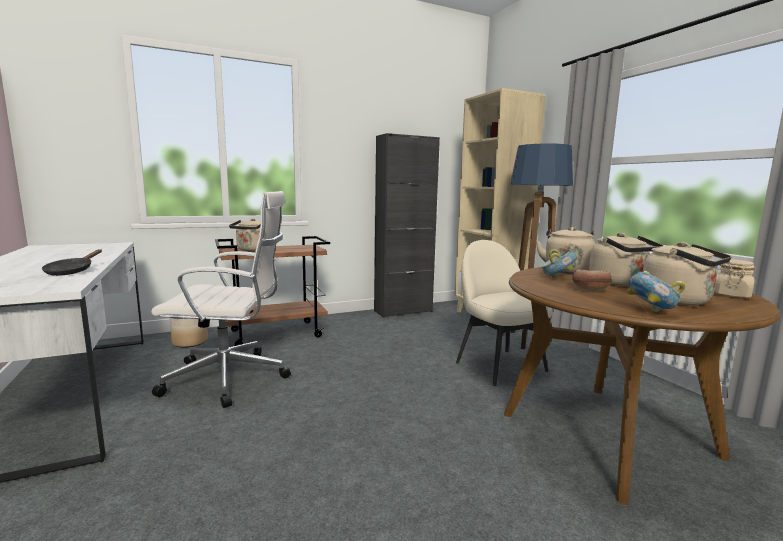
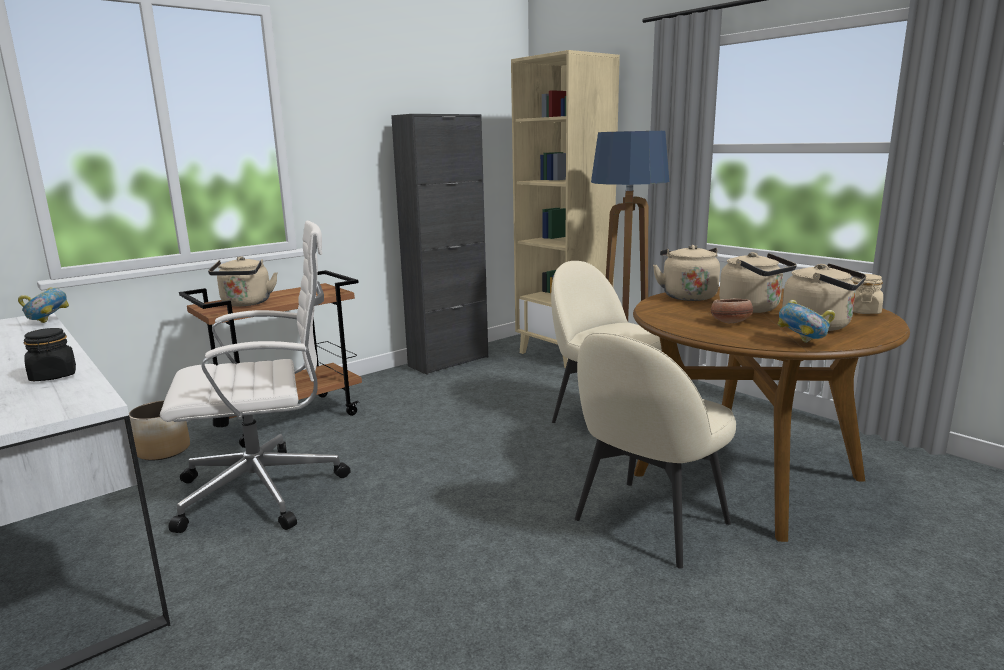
camera: 15 degrees left, 5 degrees up
black frying pan [42,249,102,276] -> black jar [24,328,76,381]
bowl [542,249,576,278] -> bowl moved to [18,288,69,323]
none -> beige chair [575,333,736,569]

